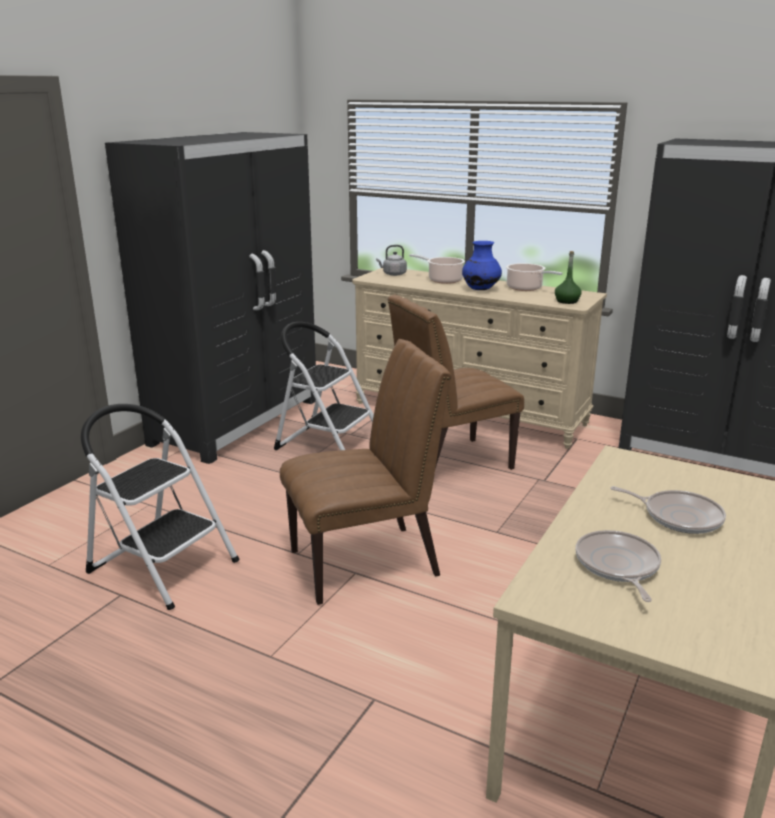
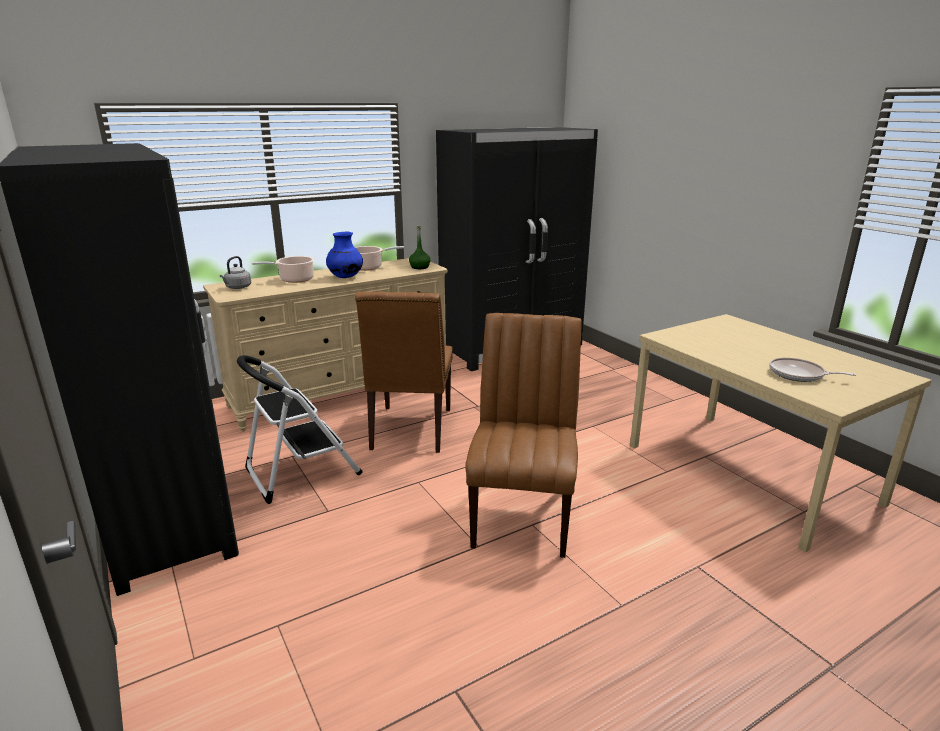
camera: 60 degrees left, 0 degrees up
step ladder [81,404,240,610] -> none
frying pan [610,486,726,534] -> none

